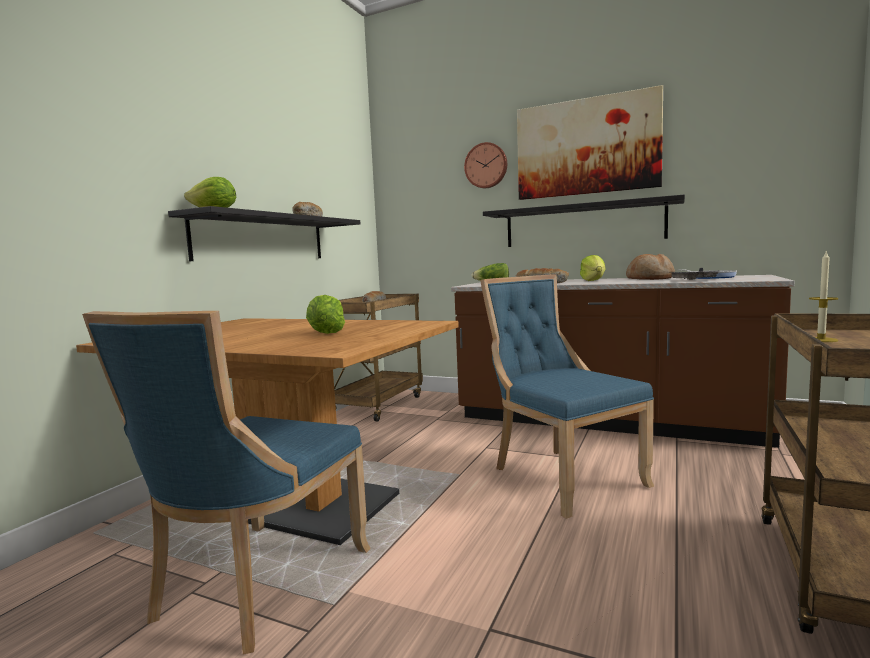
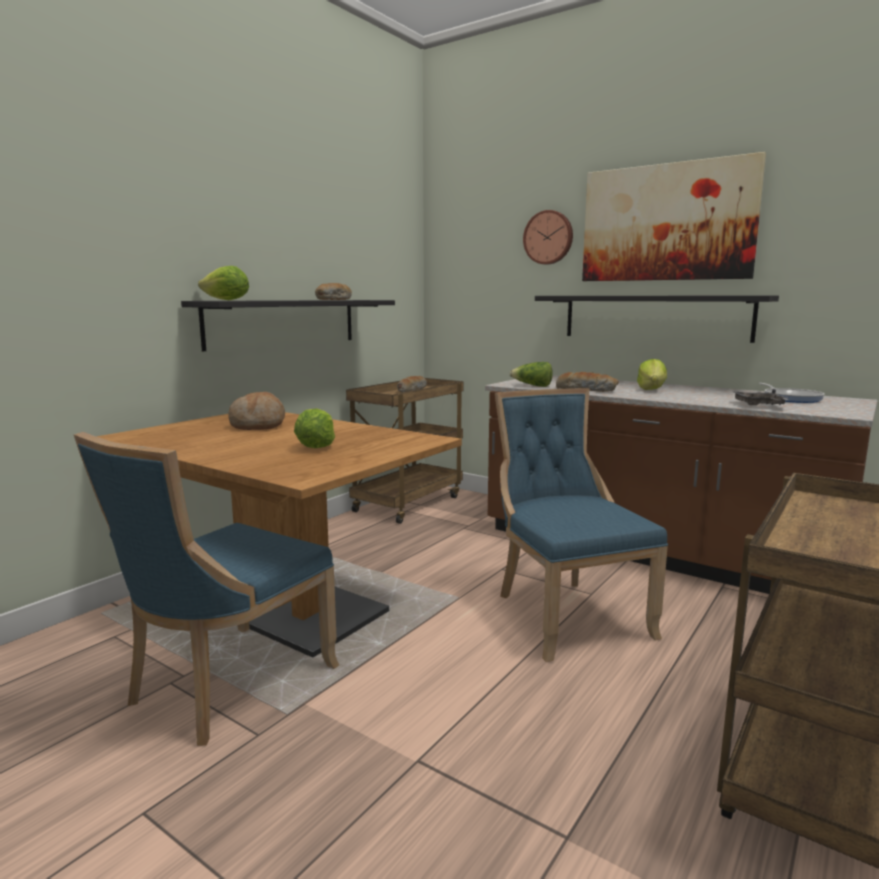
camera: 10 degrees right, 5 degrees up
bread [626,254,675,280] -> bread moved to [228,392,285,430]
candle [809,252,838,342] -> none

